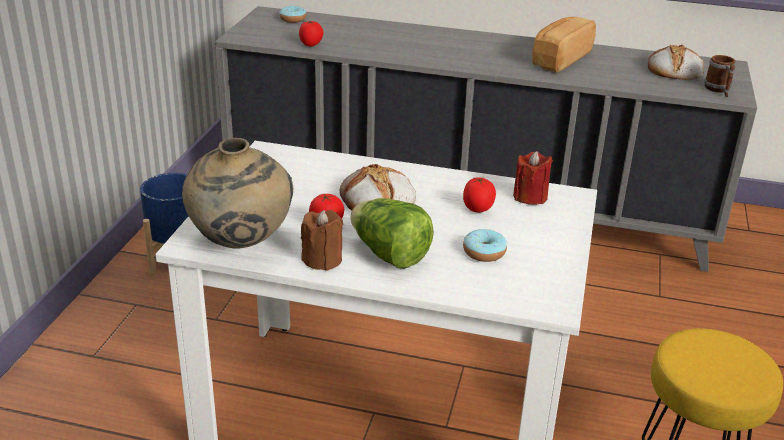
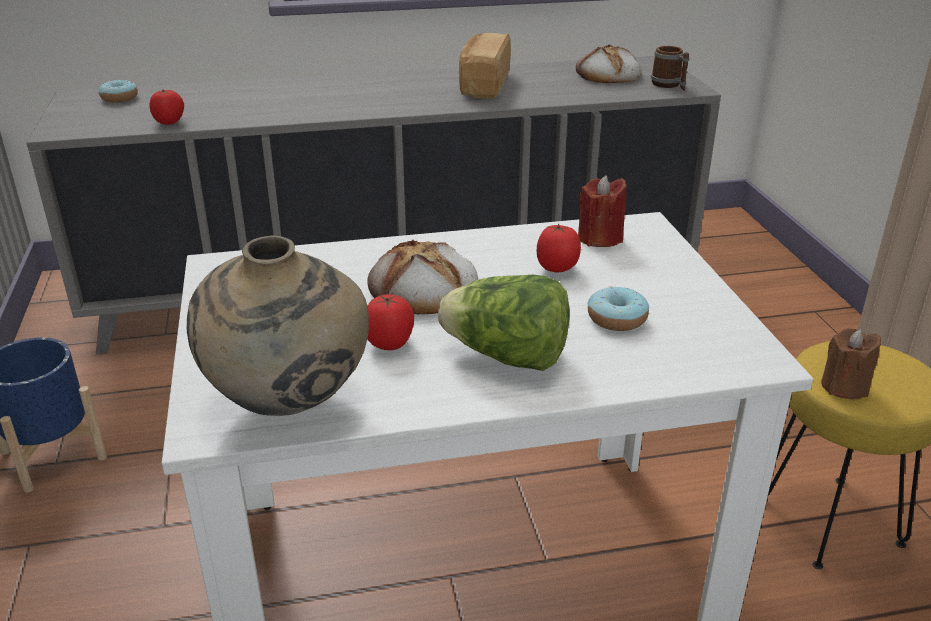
camera: 25 degrees left, 0 degrees up
brown candle [301,210,343,271] -> brown candle moved to [821,328,881,399]

